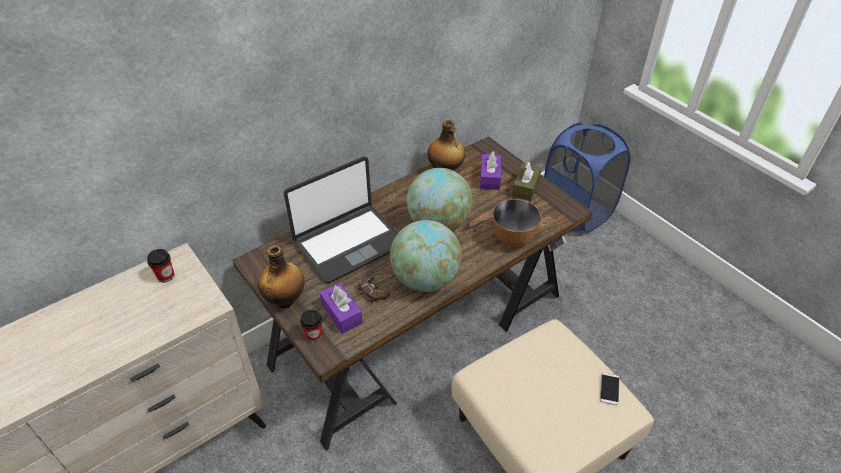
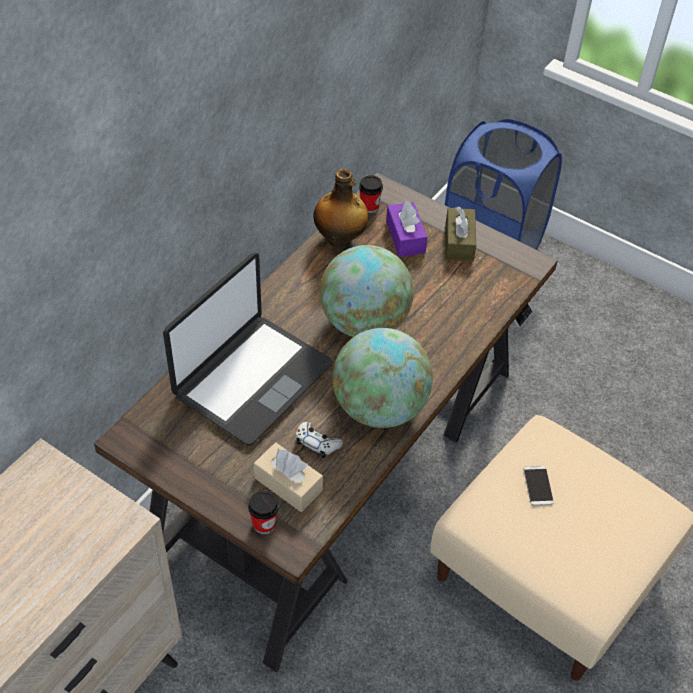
camera: 20 degrees left, 5 degrees up
cup [147,249,174,283] -> cup moved to [359,175,383,213]
bottle [258,245,305,308] -> none
purple tissue box [320,283,363,334] -> beige tissue box [254,443,323,512]
brown game controller [358,276,390,303] -> white game controller [296,422,343,458]
bowl [493,199,541,247] -> none
phone [600,372,619,405] -> phone moved to [524,466,554,506]

